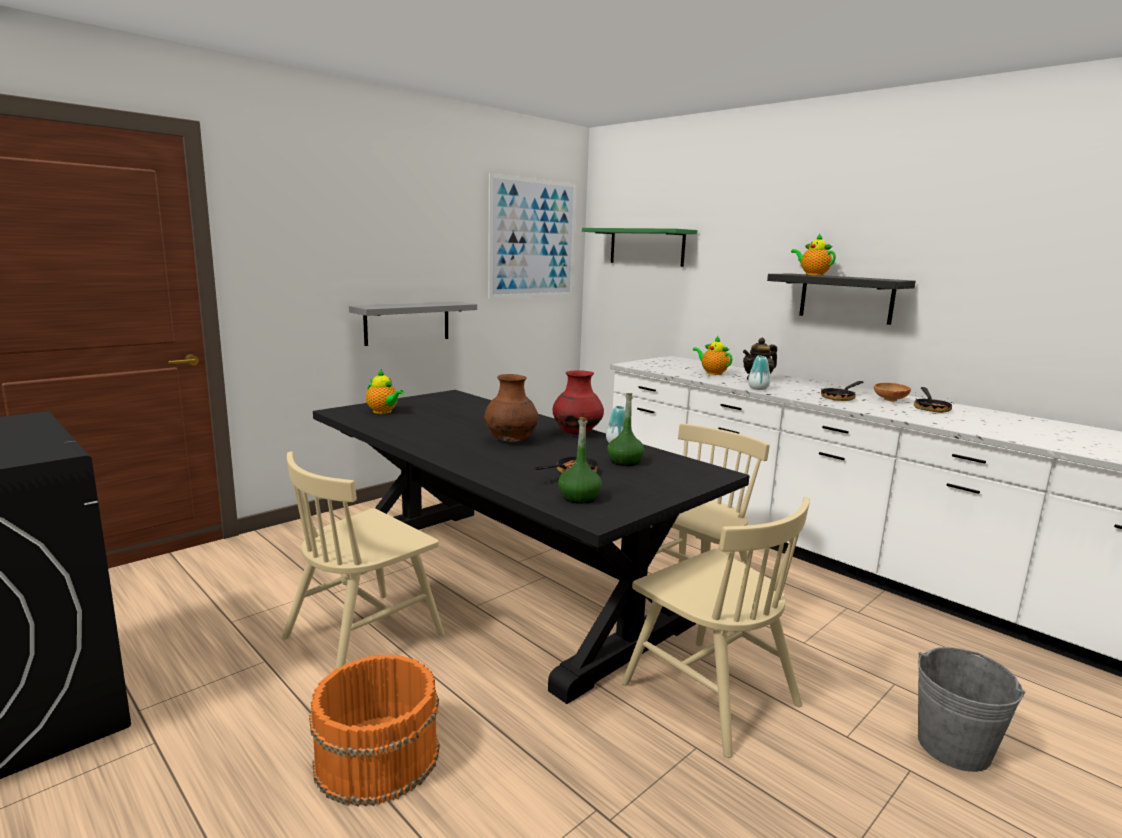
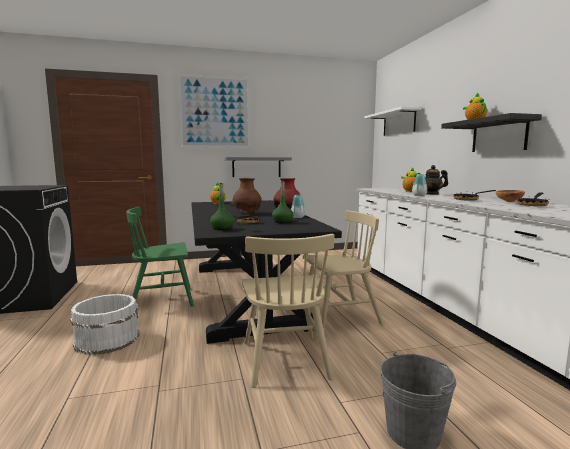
camera: 30 degrees right, 5 degrees down
beige chair [282,451,445,669] -> green chair [126,207,194,307]
orange bucket [309,654,440,807] -> white bucket [70,294,140,355]
picture [488,173,577,299] -> picture moved to [178,74,250,148]
green shelf [582,228,698,267] -> white shelf [364,106,422,136]

